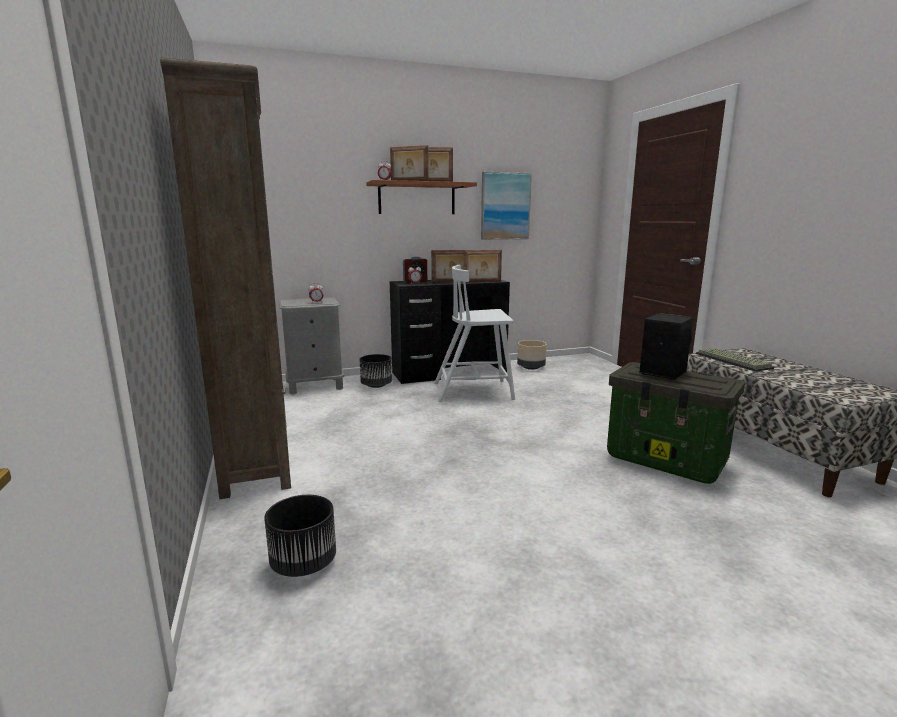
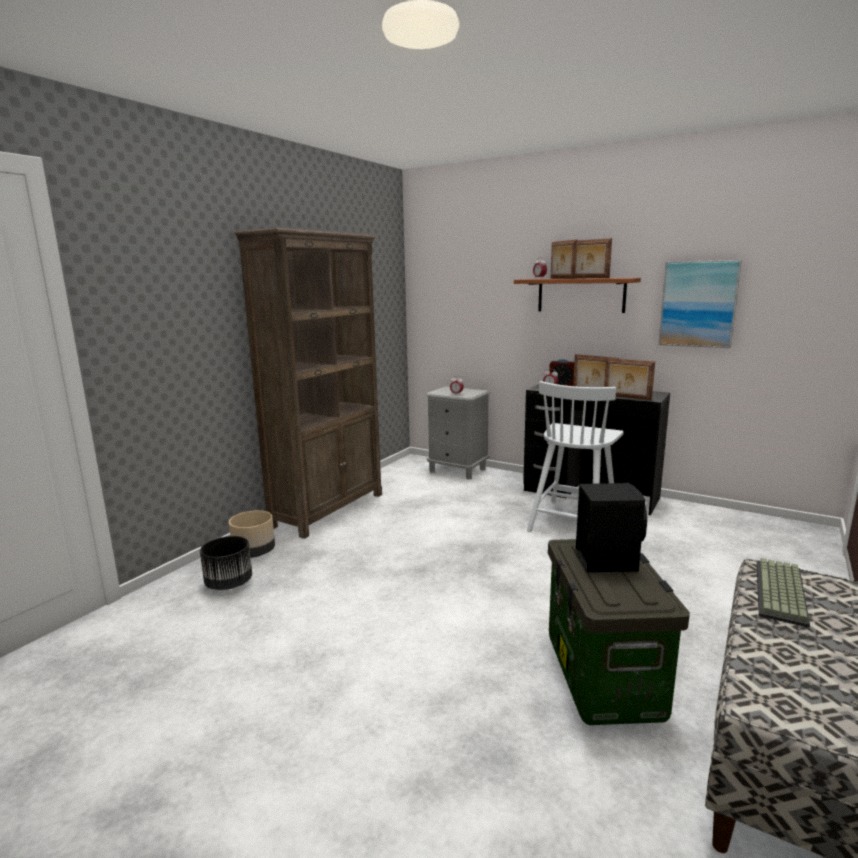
camera: 50 degrees right, 0 degrees up
black planter [360,354,392,388] -> none
white chair [434,265,515,402] -> white chair turned 105 degrees counterclockwise [527,381,624,532]
beige planter [517,340,547,370] -> beige planter moved to [229,510,275,558]

